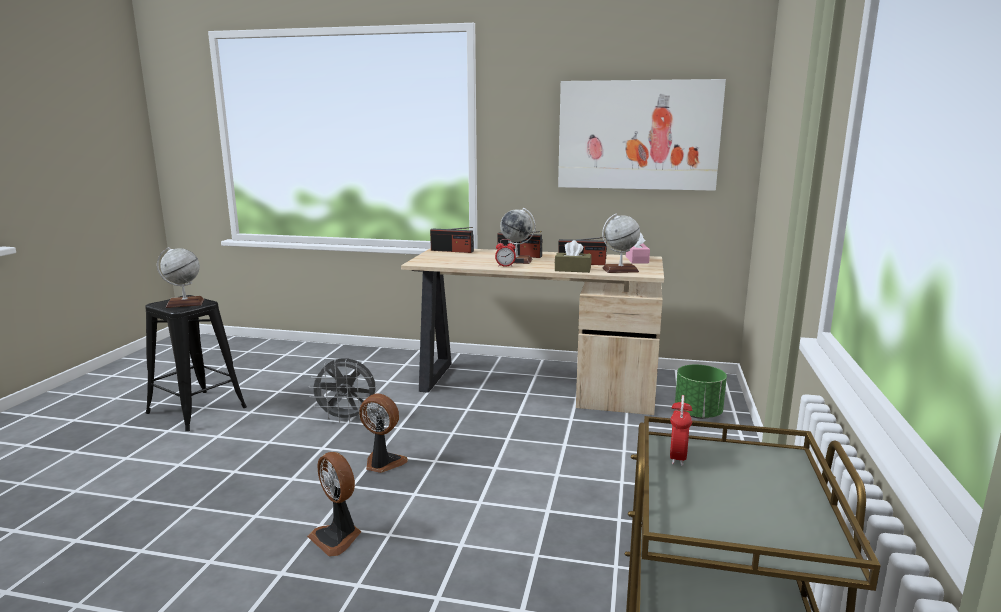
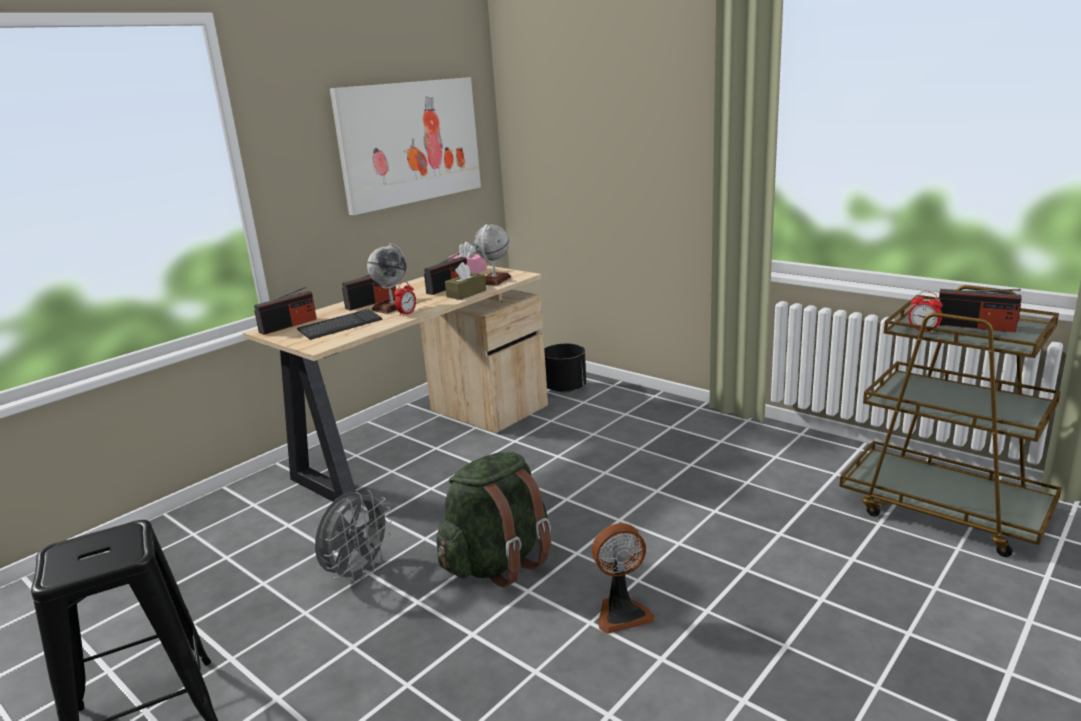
camera: 60 degrees left, 5 degrees up
globe [157,247,204,308] -> none
fan [359,393,408,473] -> green backpack [436,452,551,587]
green planter [675,365,727,419] -> black planter [544,344,586,393]
none -> keyboard [297,309,383,340]
none -> radio [939,289,1022,332]

